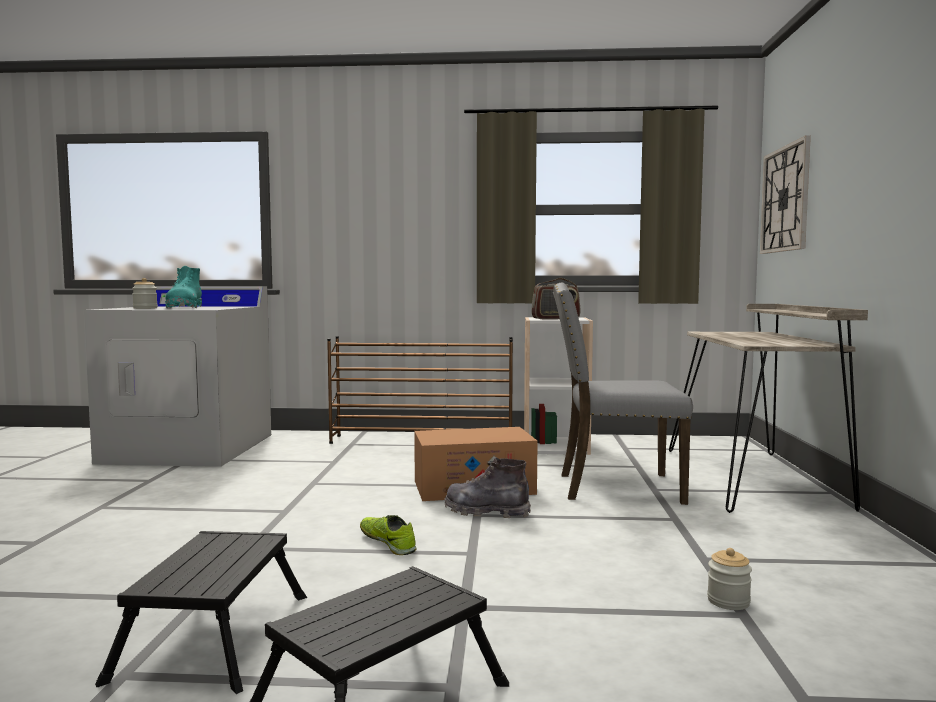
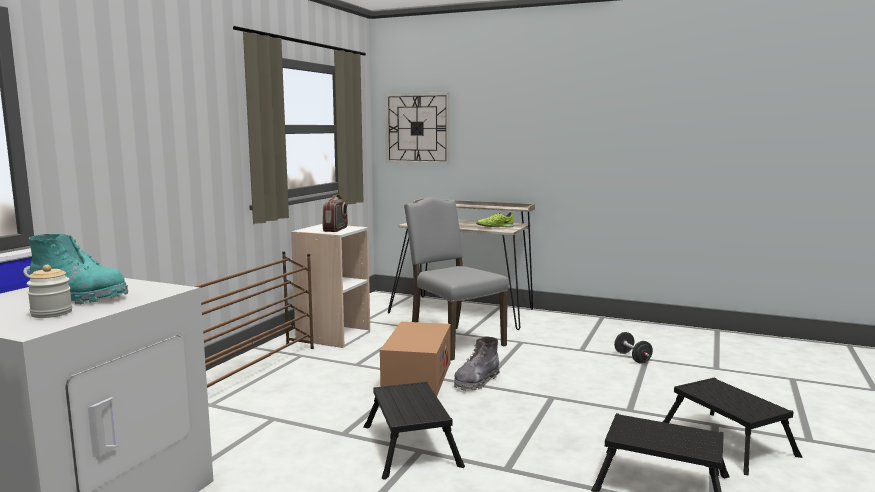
camera: 70 degrees left, 5 degrees up
shoe [360,515,416,555] -> shoe moved to [476,212,514,227]
grey chair [553,282,693,505] -> grey chair turned 120 degrees clockwise [404,197,509,361]
jar [707,548,752,610] -> black dumbbell [614,332,653,364]
none -> black step ladder [364,382,465,480]

